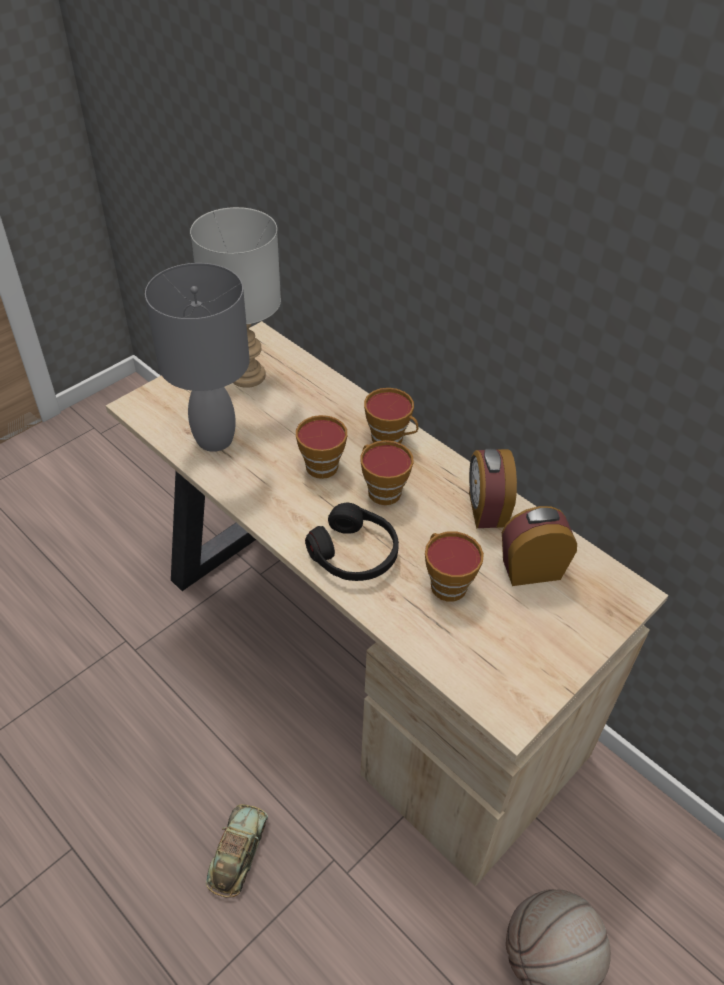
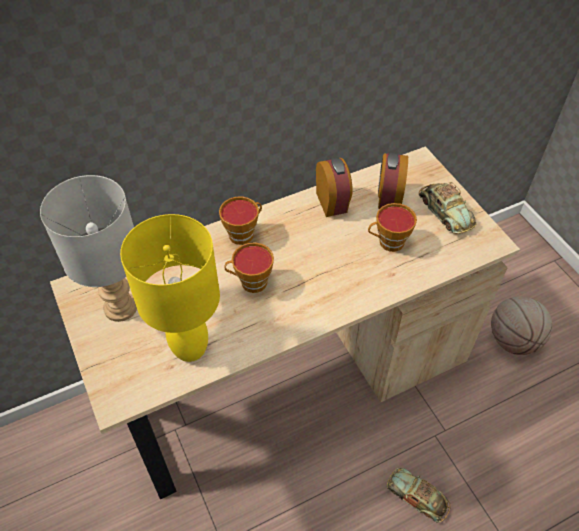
camera: 70 degrees left, 5 degrees up
grey table lamp [145,263,250,452] -> yellow table lamp [120,214,220,362]
black headphones [305,503,399,581] -> none
cup [360,440,414,505] -> none
alarm clock [469,449,517,528] -> alarm clock turned 120 degrees counterclockwise [316,158,352,217]
none -> toy car [419,182,476,234]

